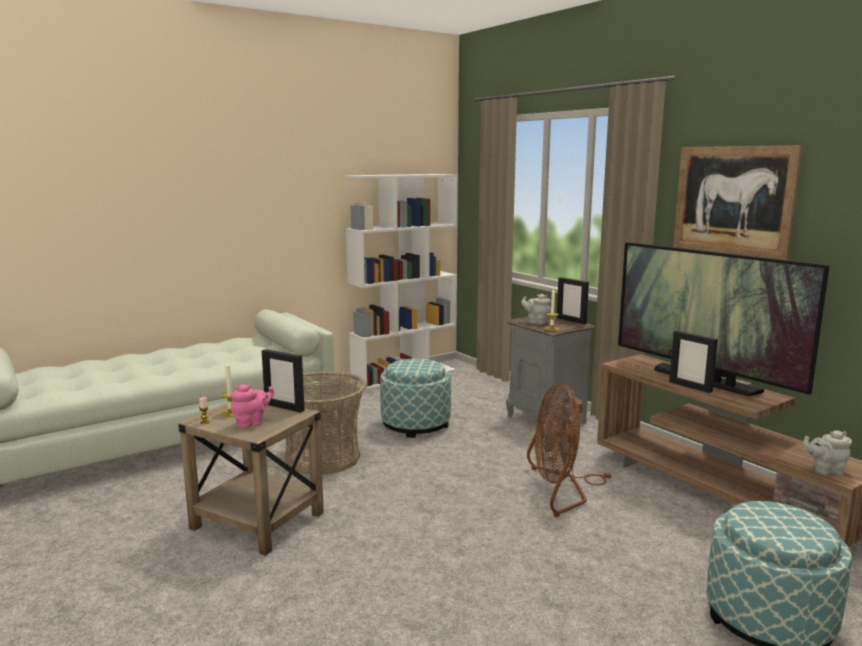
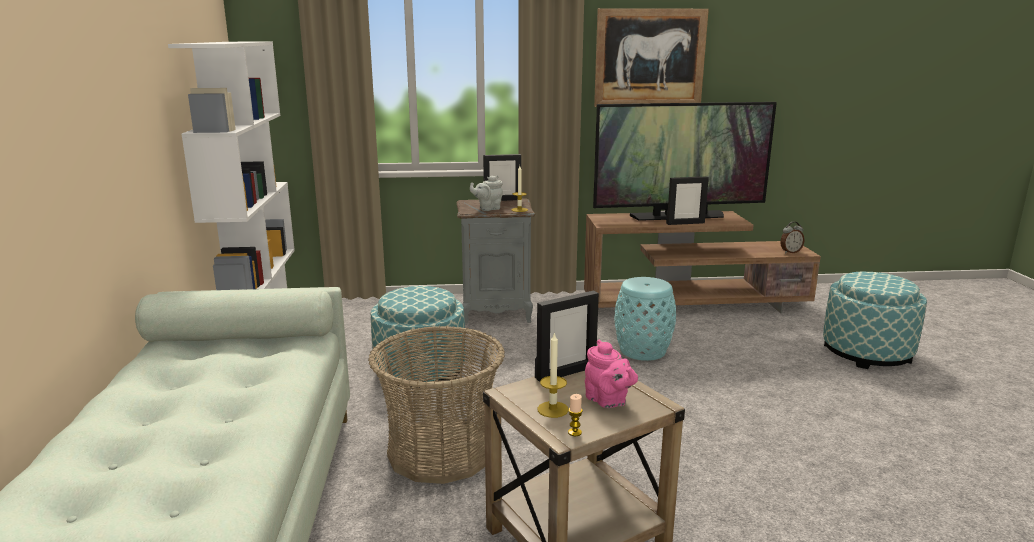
camera: 60 degrees left, 5 degrees up
pink teapot [230,384,274,428] -> pink teapot turned 150 degrees clockwise [585,340,638,408]
brown fan [527,384,612,517] -> turquoise stool [615,277,676,361]
grey teapot [803,431,852,476] -> alarm clock [780,221,805,254]

